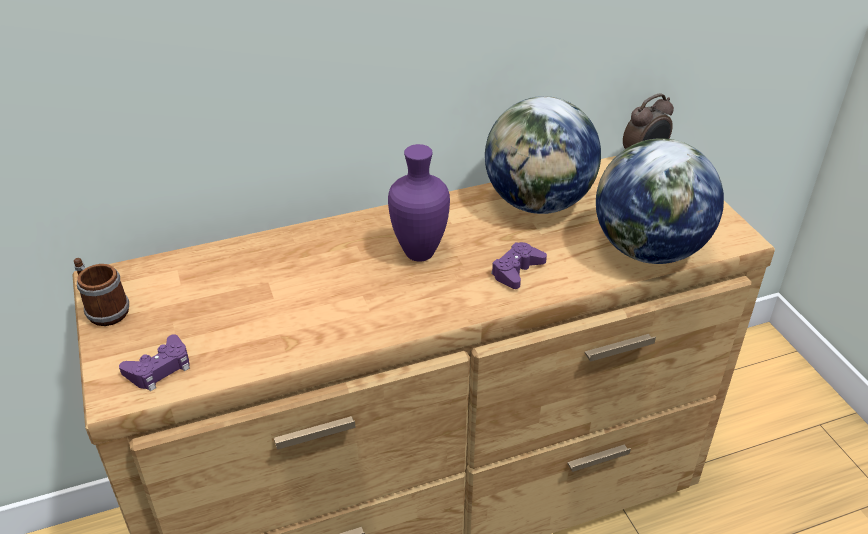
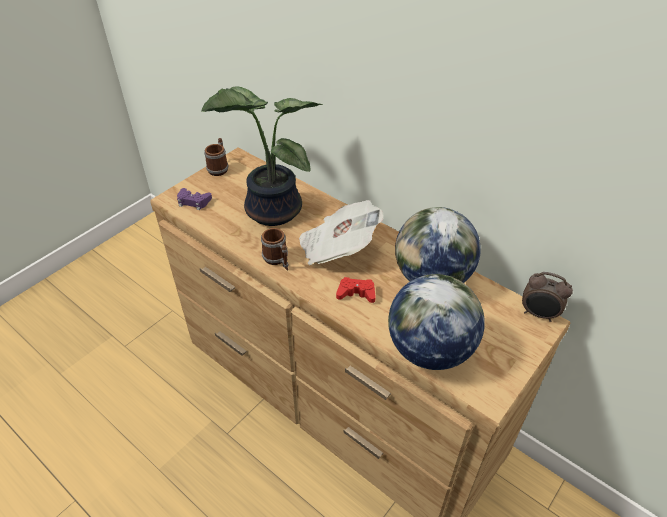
camera: 60 degrees right, 5 degrees up
purple vase [388,144,450,262] -> newspaper [299,200,383,265]
purple game controller [491,242,547,289] -> red game controller [336,277,376,303]
none -> potted plant [201,86,323,226]
none -> mug [261,228,289,271]

